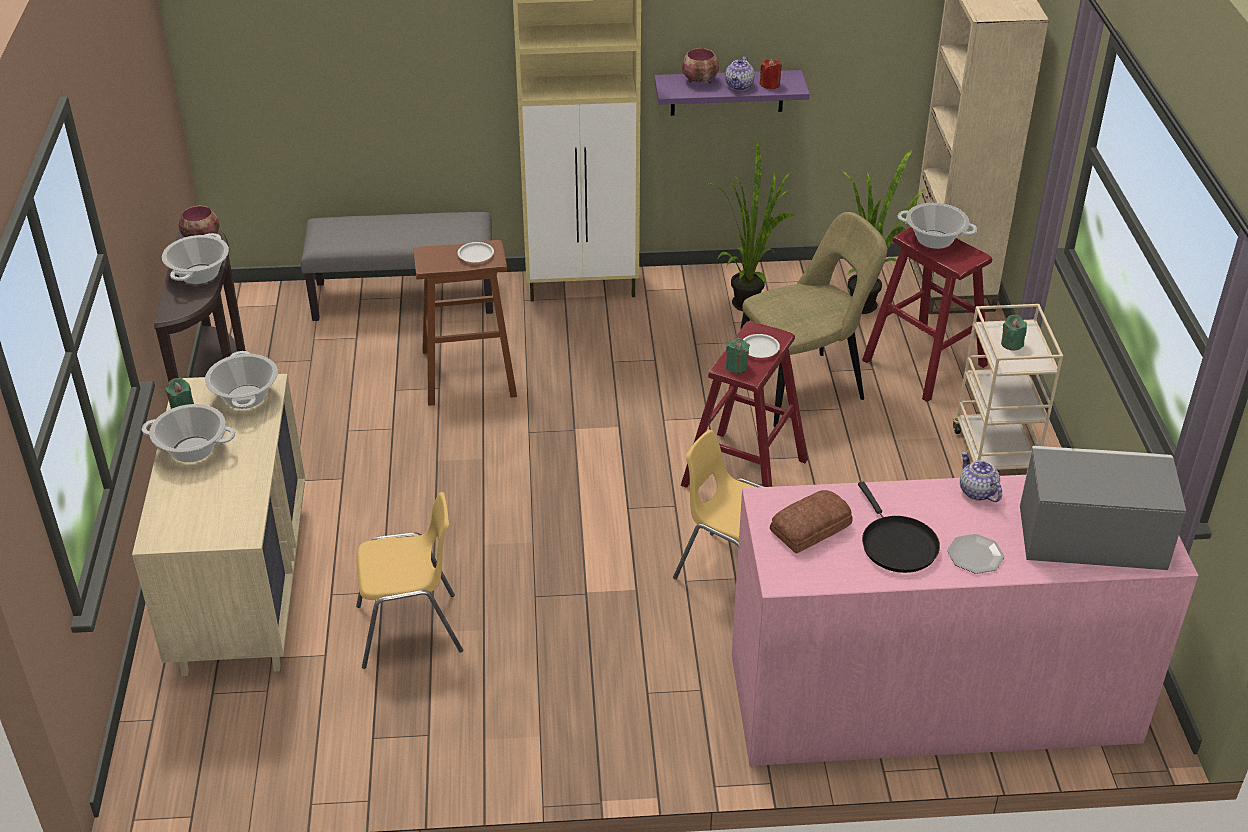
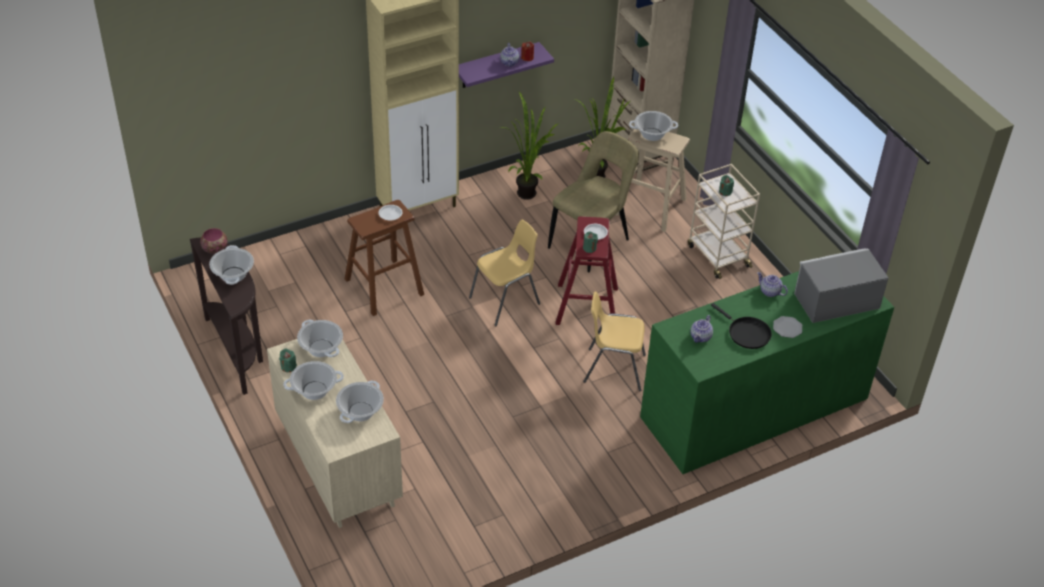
camera: 25 degrees left, 5 degrees up
grey bench [301,212,493,321] -> none
yellow chair [356,492,463,669] -> yellow chair moved to [469,220,540,326]
bowl [682,48,719,83] -> none
pink dresser [732,475,1198,766] -> green dresser [640,271,894,474]
bread [770,490,853,554] -> teapot [690,315,713,343]
red stool [862,227,992,402] -> beige stool [616,129,690,232]
none -> cooking pot [336,381,384,423]

